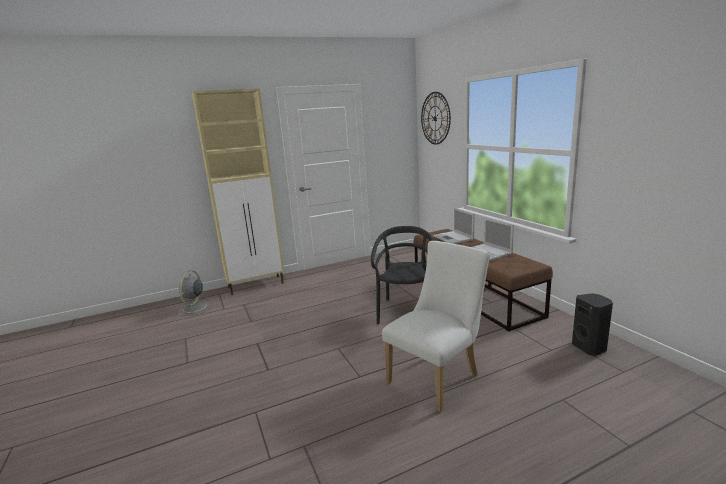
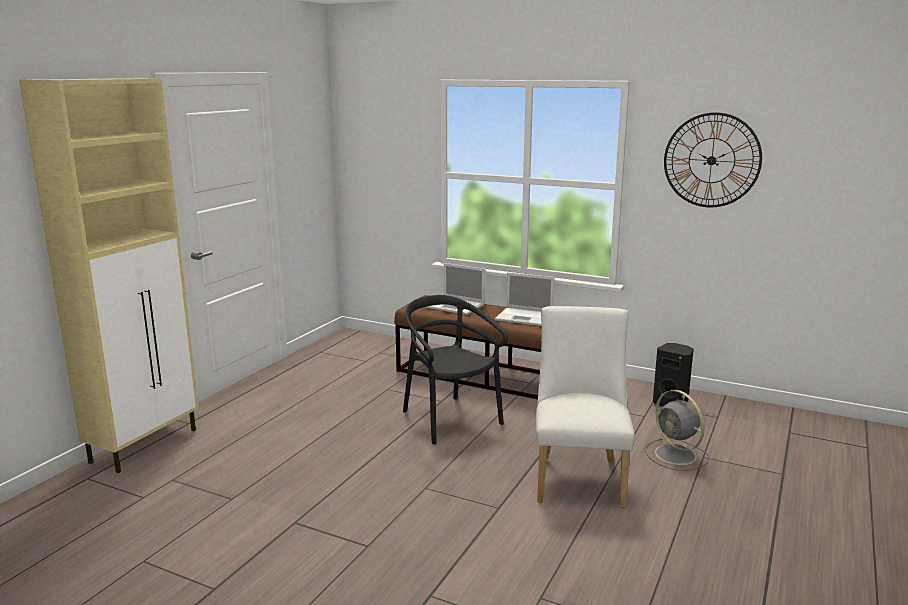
camera: 40 degrees left, 0 degrees up
grey fan [176,271,211,316] -> grey fan moved to [645,390,710,471]
wall clock [421,92,451,145] -> wall clock moved to [664,112,762,207]

